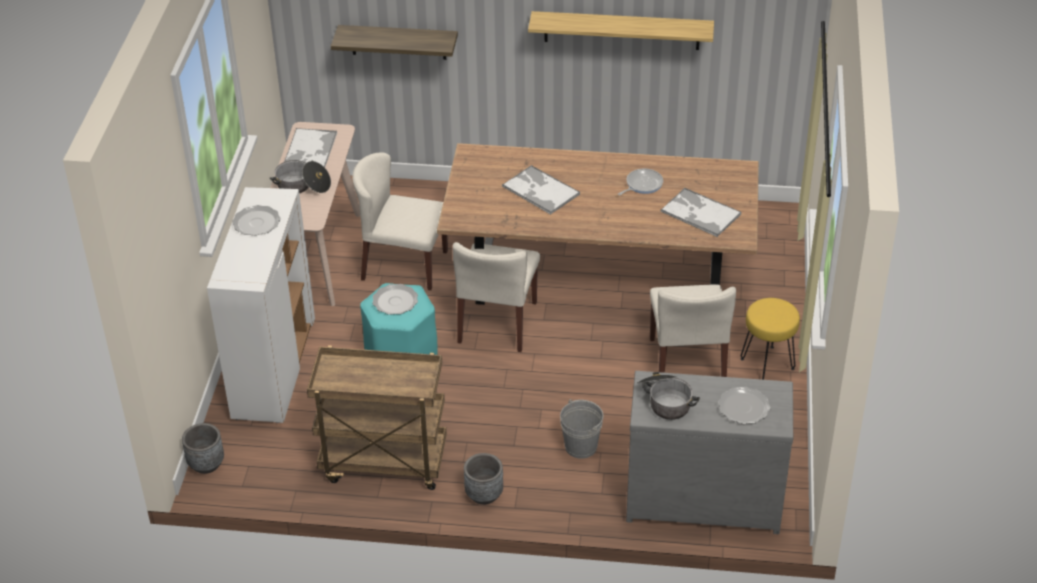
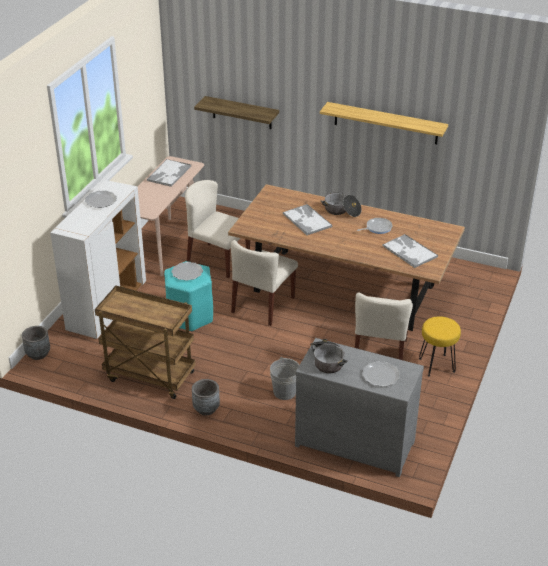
camera: 15 degrees right, 5 degrees down
cooking pot [270,160,331,193] -> cooking pot moved to [321,192,362,217]

